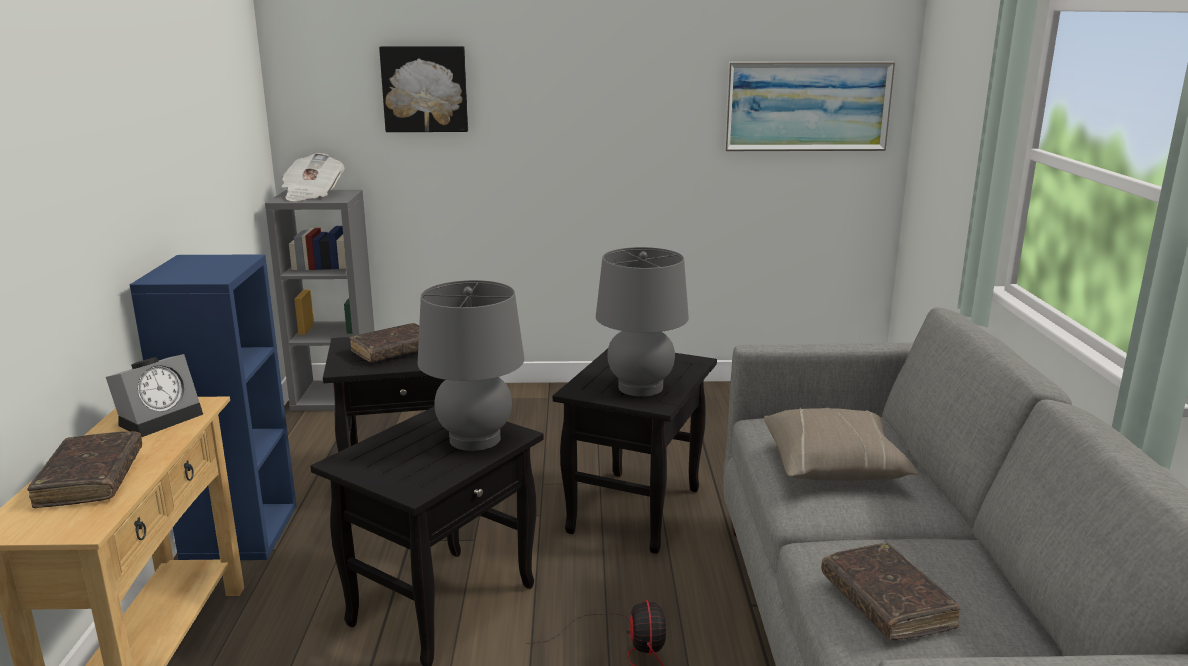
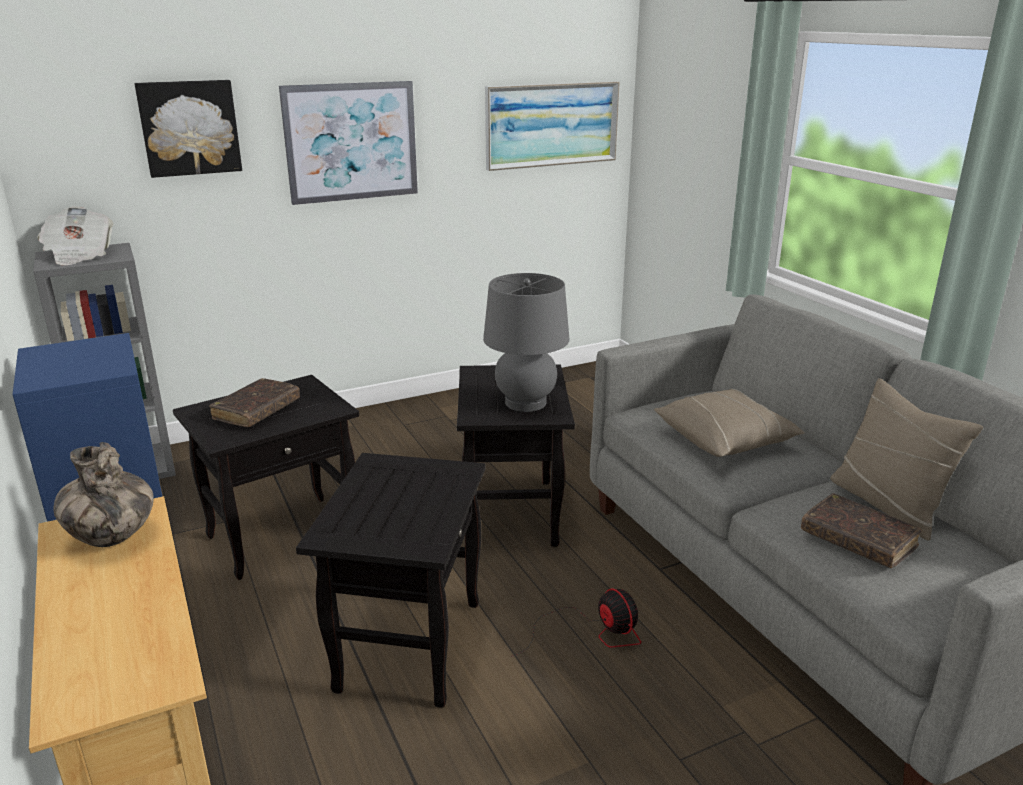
camera: 25 degrees left, 5 degrees up
brown book [27,431,142,508] -> none
alarm clock [106,354,203,437] -> vase [53,442,154,547]
grey table lamp [418,280,524,451] -> none
none -> picture [279,81,418,205]
none -> beige pillow [830,378,983,541]

